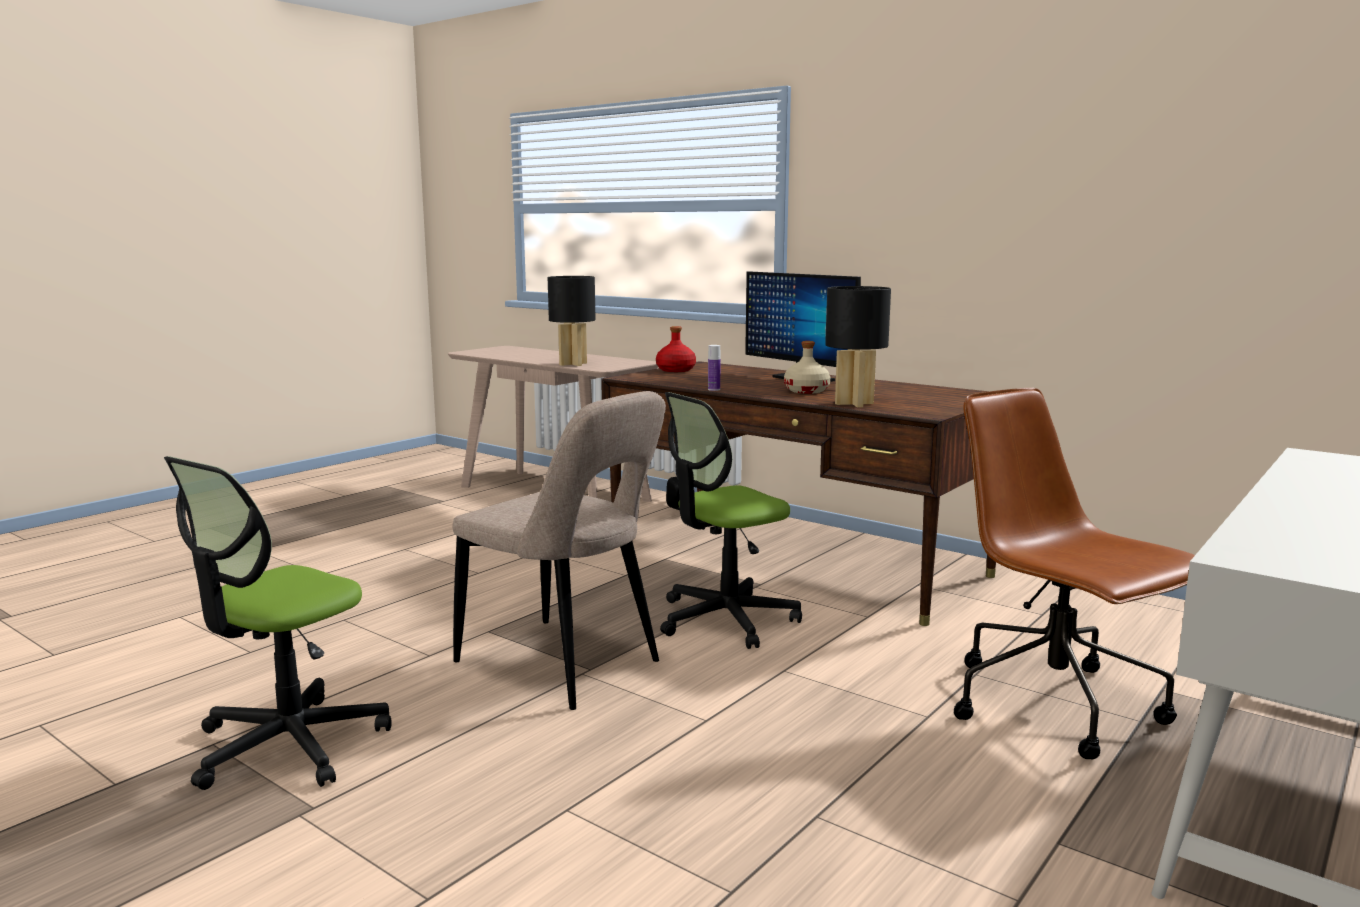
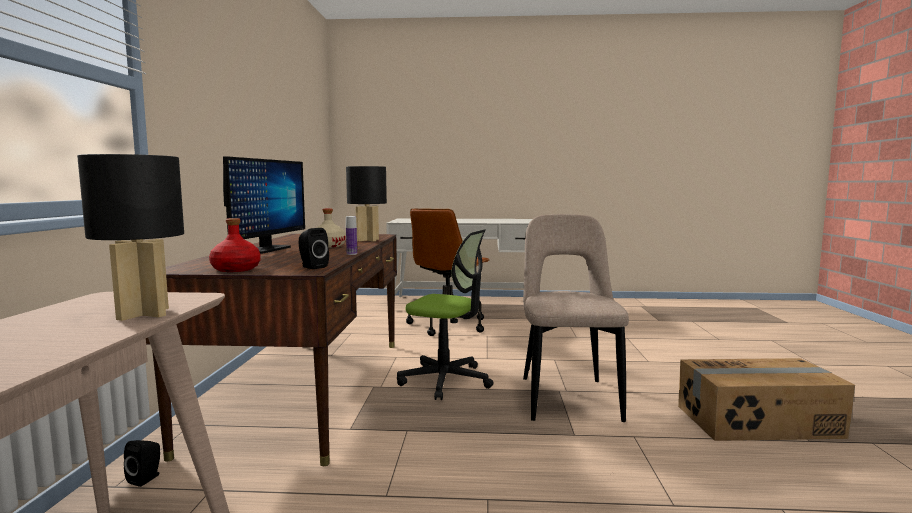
camera: 125 degrees left, 5 degrees down
office chair [164,456,392,790] -> cardboard box [678,358,855,441]
none -> black speaker [299,228,329,269]

